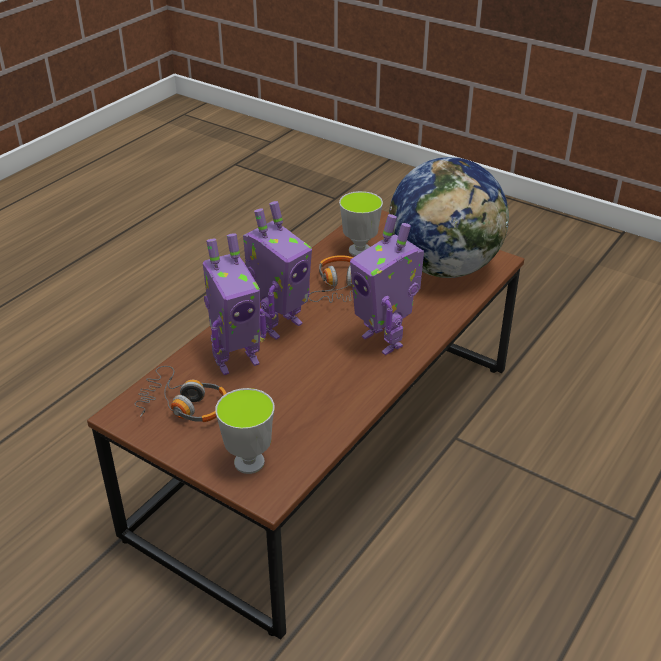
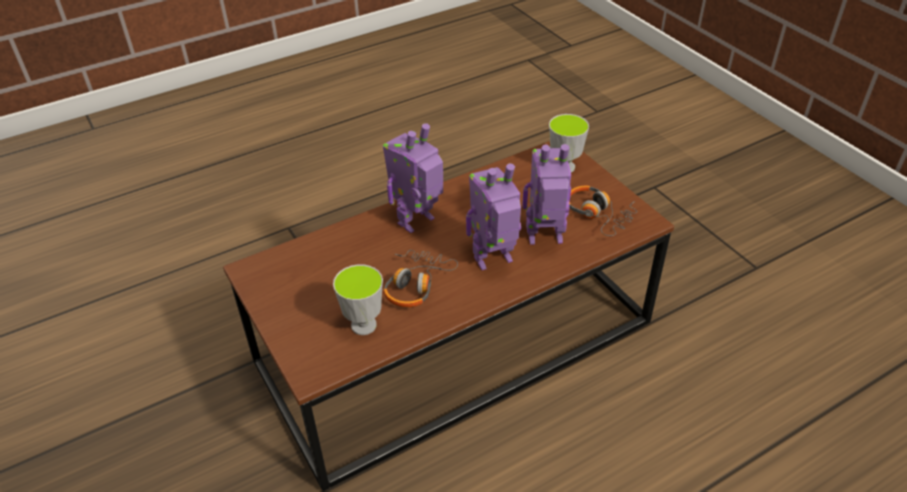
camera: 155 degrees left, 5 degrees up
toy robot [350,214,424,355] -> toy robot turned 120 degrees counterclockwise [383,123,443,233]
globe [389,157,509,278] -> none

